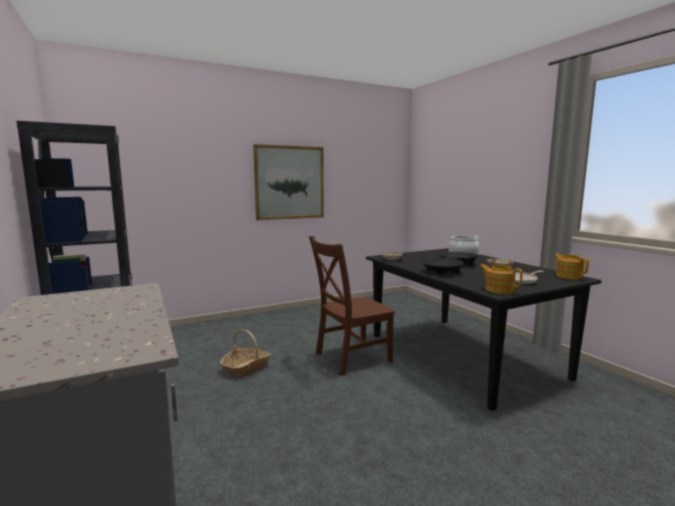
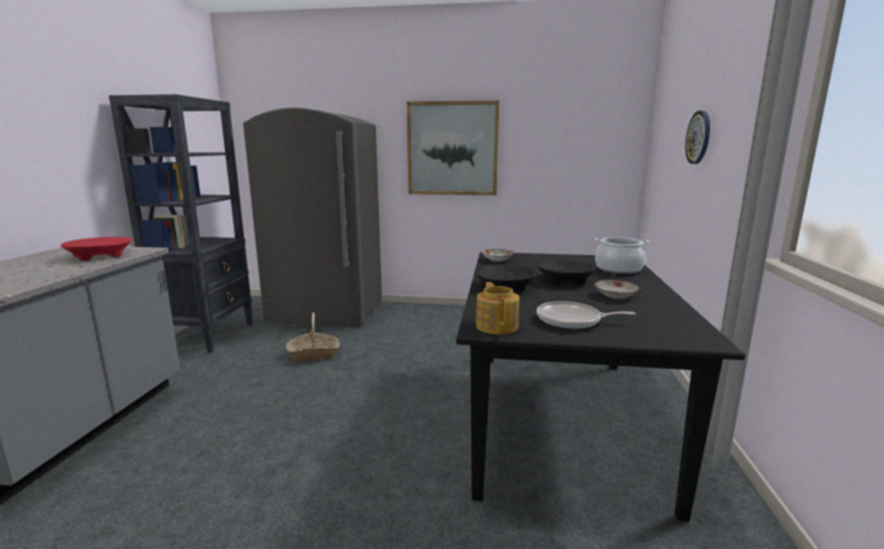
camera: 35 degrees right, 5 degrees up
brown chair [309,236,395,376] -> none
teapot [553,253,589,279] -> none
none -> red bowl [61,237,132,261]
none -> grey fridge [243,108,382,326]
none -> wall clock [685,111,710,164]

